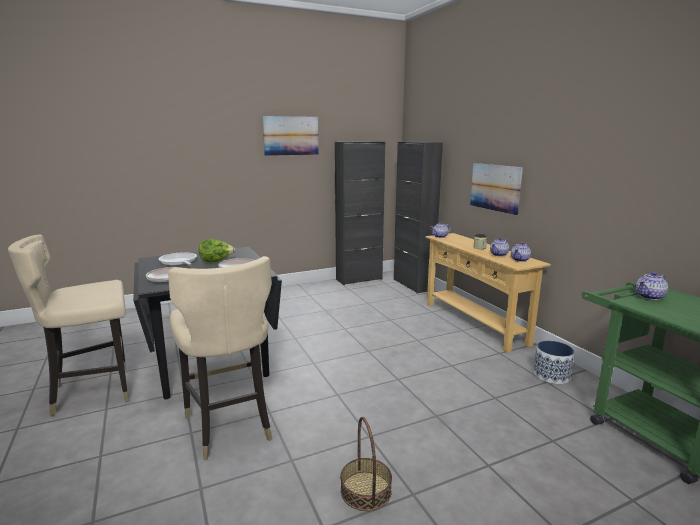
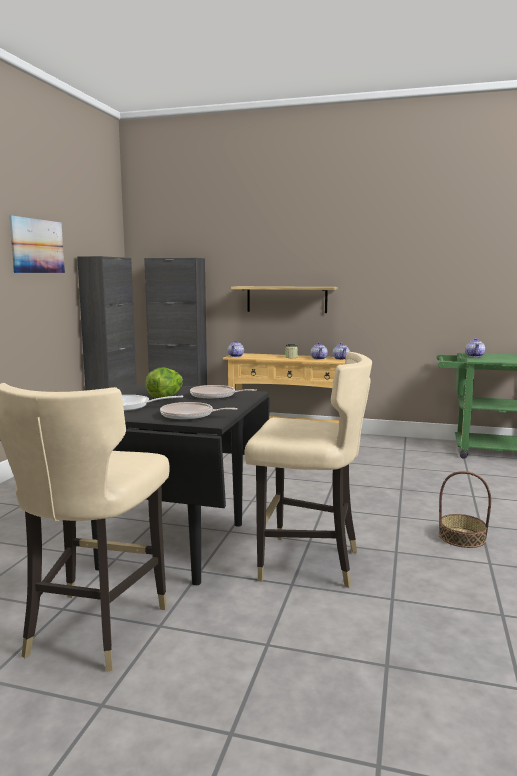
camera: 50 degrees left, 5 degrees down
picture [470,163,523,215] -> shelf [231,286,337,313]
planter [533,341,574,384] -> none

